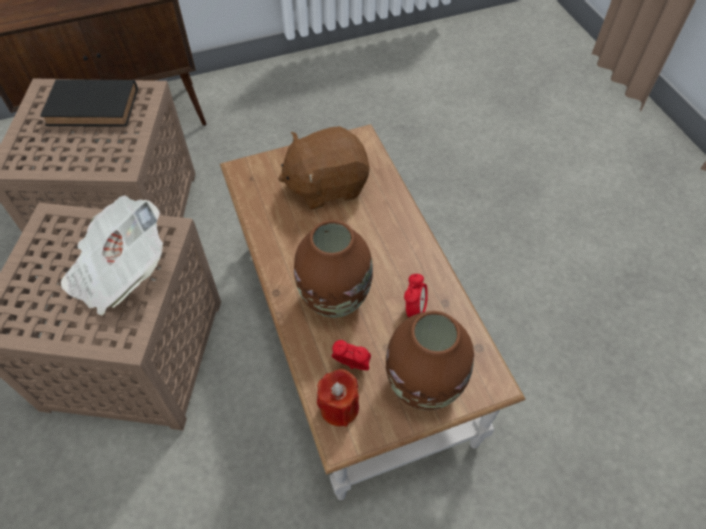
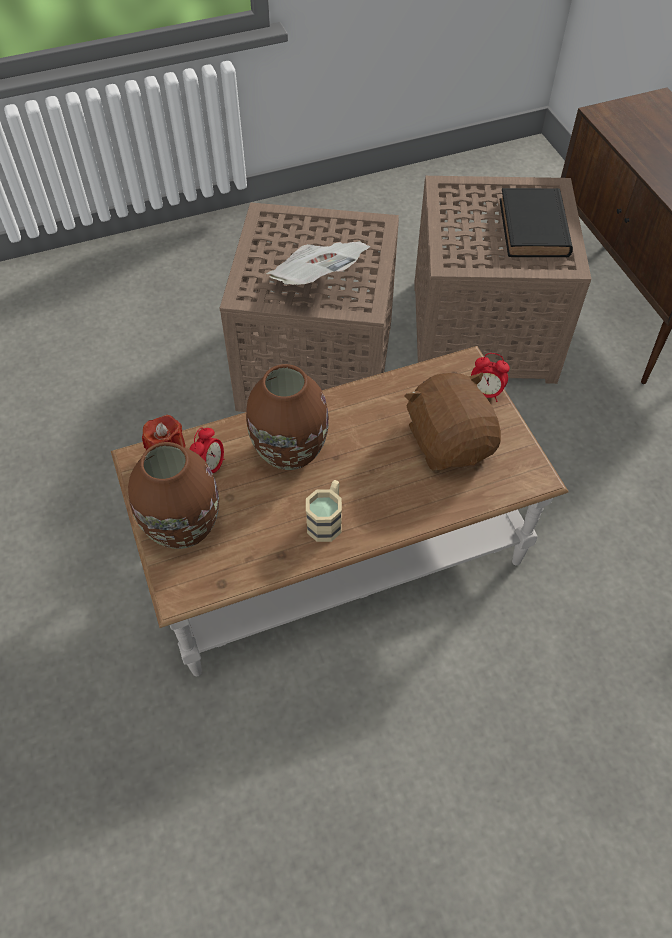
camera: 90 degrees right, 0 degrees up
alarm clock [404,274,428,317] -> alarm clock moved to [471,353,510,402]
none -> beige mug [306,480,342,542]

